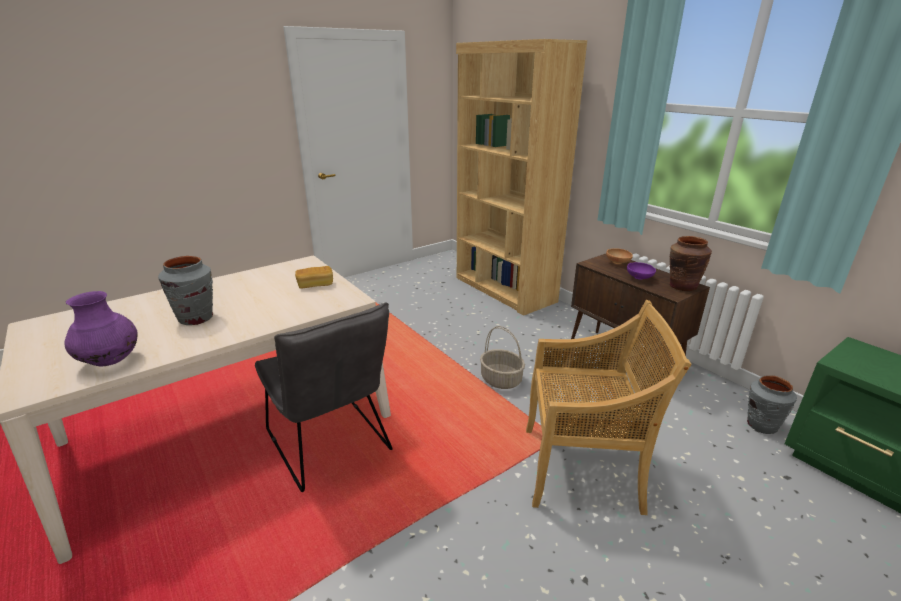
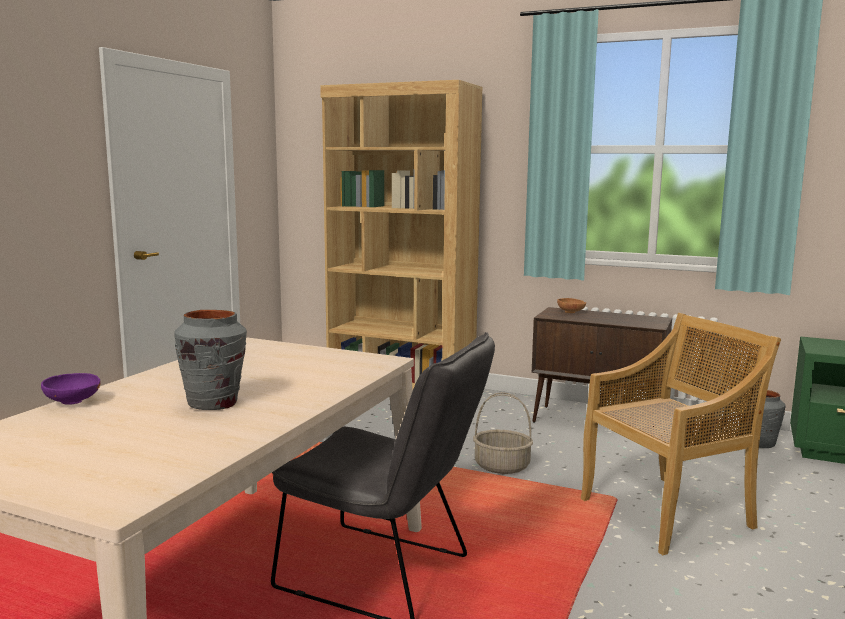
camera: 30 degrees left, 15 degrees down
purple vase [64,291,138,366] -> none
bread [295,266,333,289] -> none
purple bowl [627,262,656,280] -> purple bowl moved to [41,373,101,405]
brown vase [670,236,712,291] -> none

